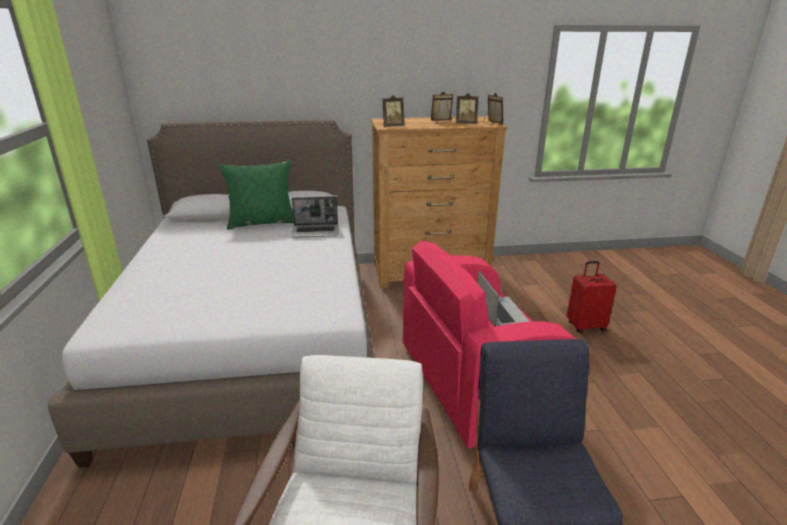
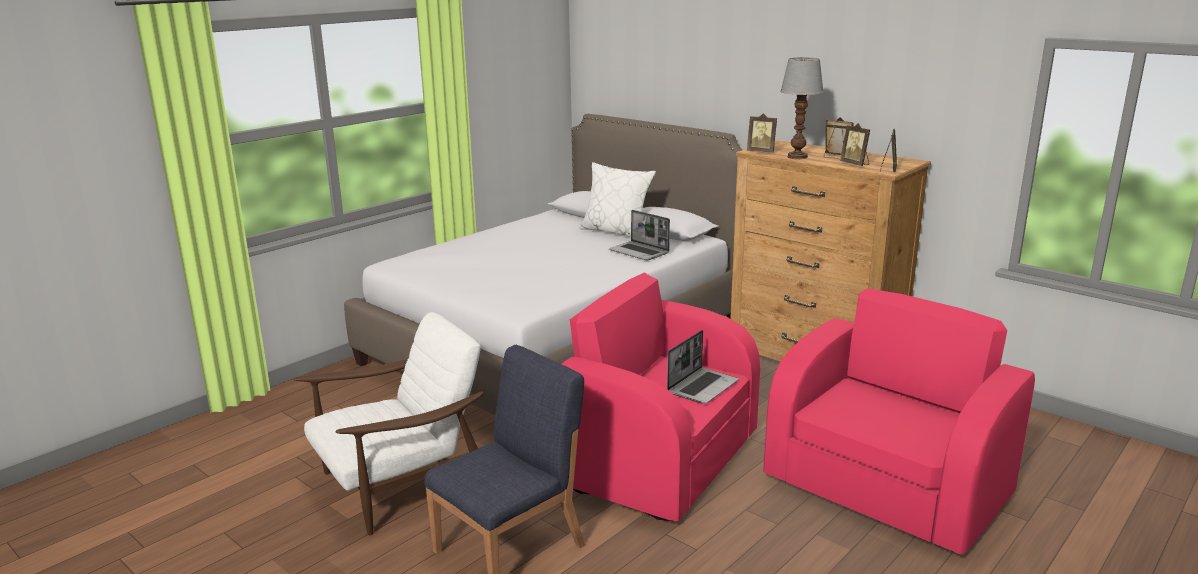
camera: 50 degrees right, 5 degrees down
green pillow [219,160,294,230] -> white pillow [579,162,656,237]
red suitcase [567,261,617,333] -> pink armchair [763,288,1035,554]
none -> table lamp [780,57,824,159]

